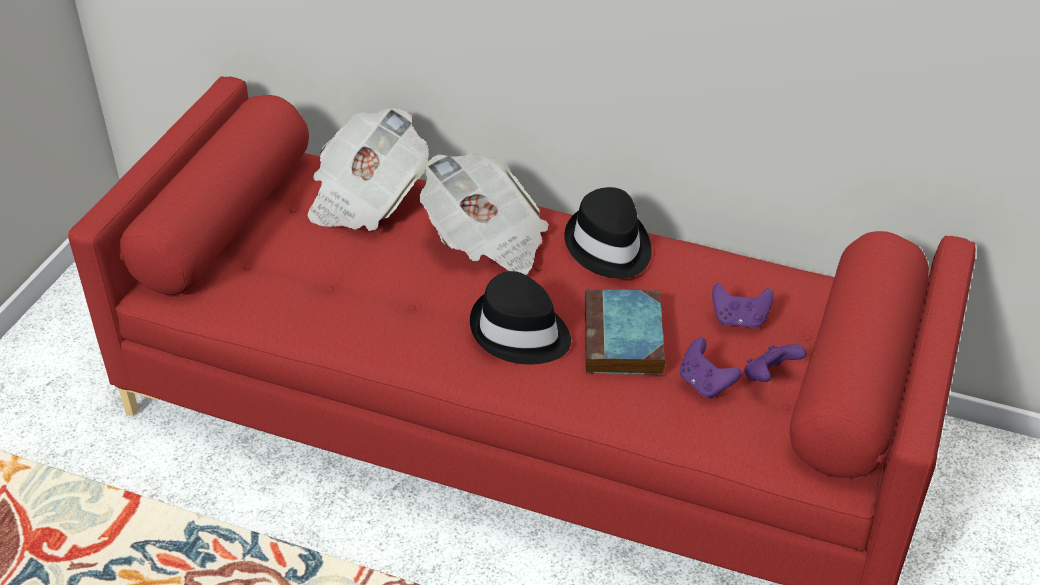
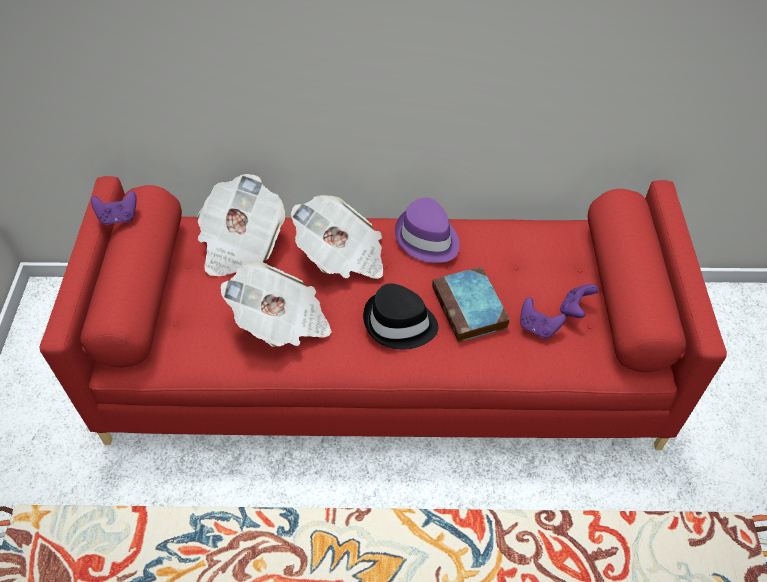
camera: 20 degrees left, 10 degrees up
black hat [565,187,652,279] -> purple hat [395,198,459,263]
purple game controller [712,283,774,328] -> purple game controller moved to [91,191,137,225]
none -> newspaper [220,262,332,348]

